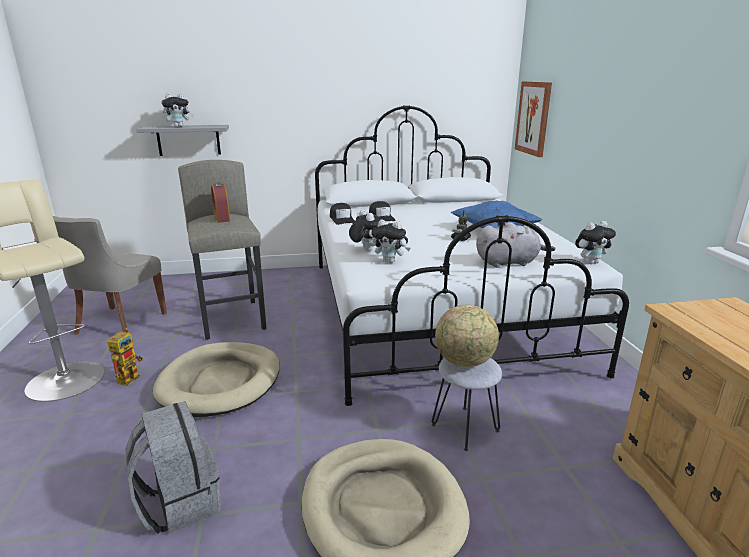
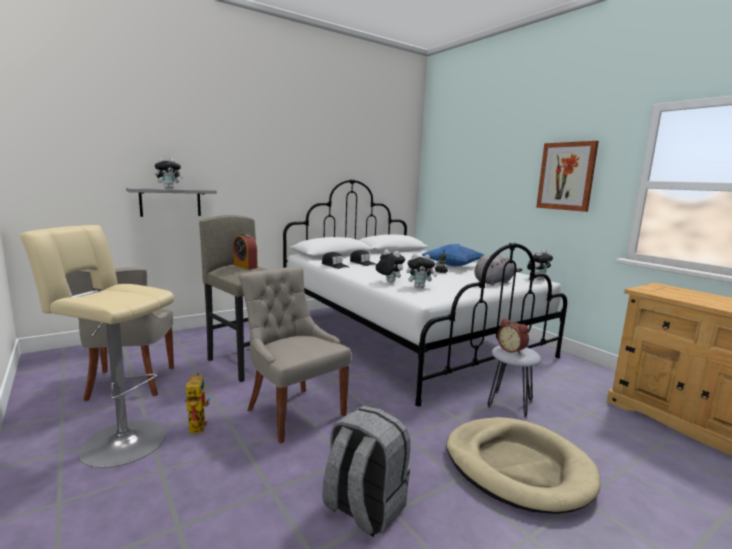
camera: 25 degrees left, 10 degrees down
beige dog bed [153,342,280,417] -> grey chair [239,267,352,444]
globe [435,305,499,367] -> alarm clock [497,318,529,355]
picture [515,81,552,157] -> picture moved to [536,141,599,212]

